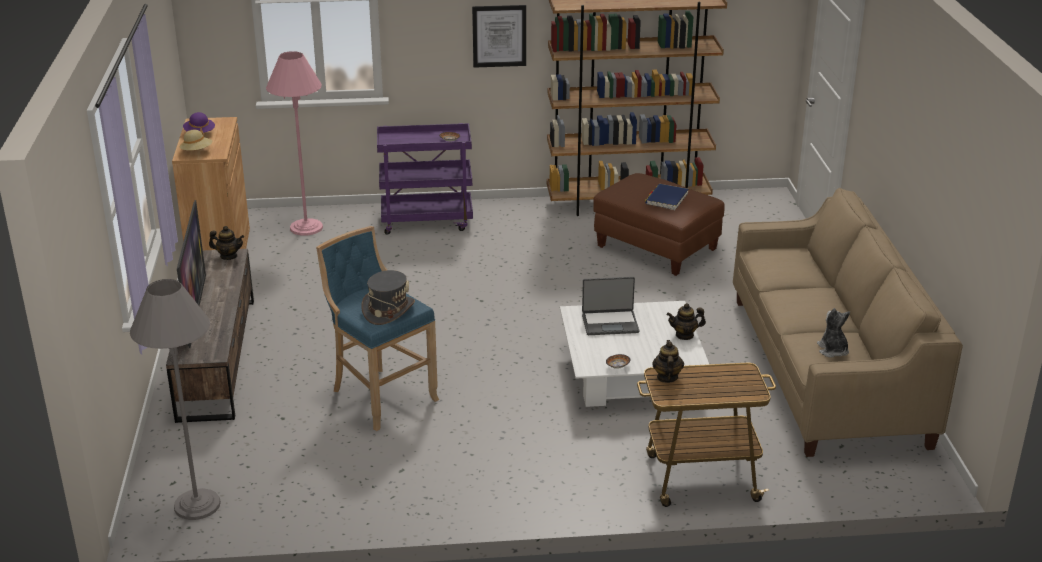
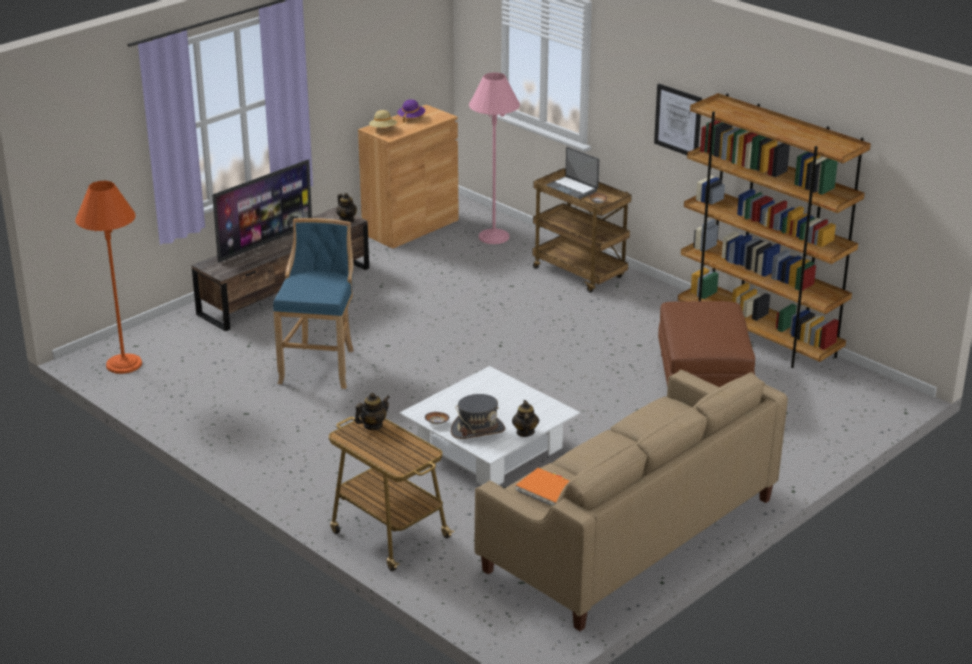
camera: 50 degrees right, 0 degrees up
grey floor lamp [130,279,221,520] -> orange floor lamp [75,181,142,374]
grey hat [361,270,415,325] -> grey hat moved to [451,394,505,439]
purple cart [377,123,473,235] -> brown cart [532,168,632,293]
laptop [582,277,639,335] -> laptop moved to [546,147,599,199]
blue book [645,184,689,210] -> none
teapot [667,303,706,340] -> teapot turned 45 degrees clockwise [512,400,539,437]
plush toy [817,308,850,358] -> orange book [515,468,569,506]

